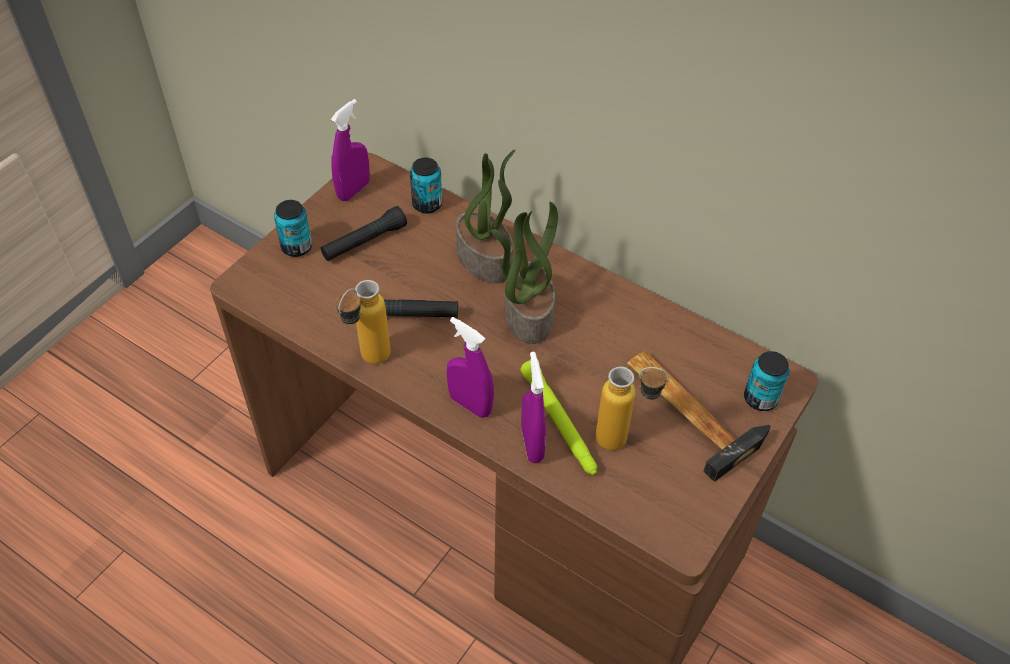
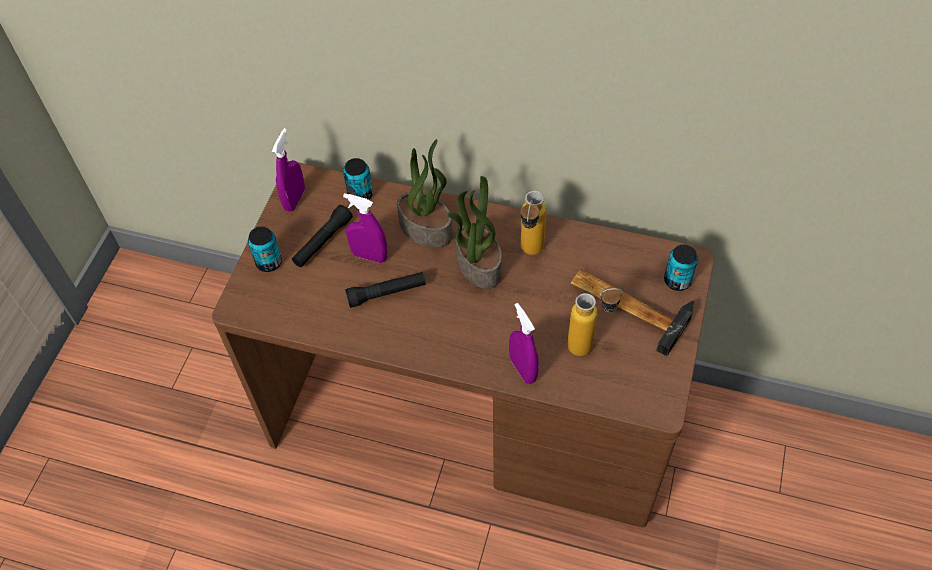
camera: 15 degrees left, 5 degrees up
bottle [336,280,391,364] -> bottle moved to [521,191,546,255]
purple spray bottle [447,317,494,418] -> purple spray bottle moved to [343,193,387,263]
green flashlight [520,360,597,475] -> none

